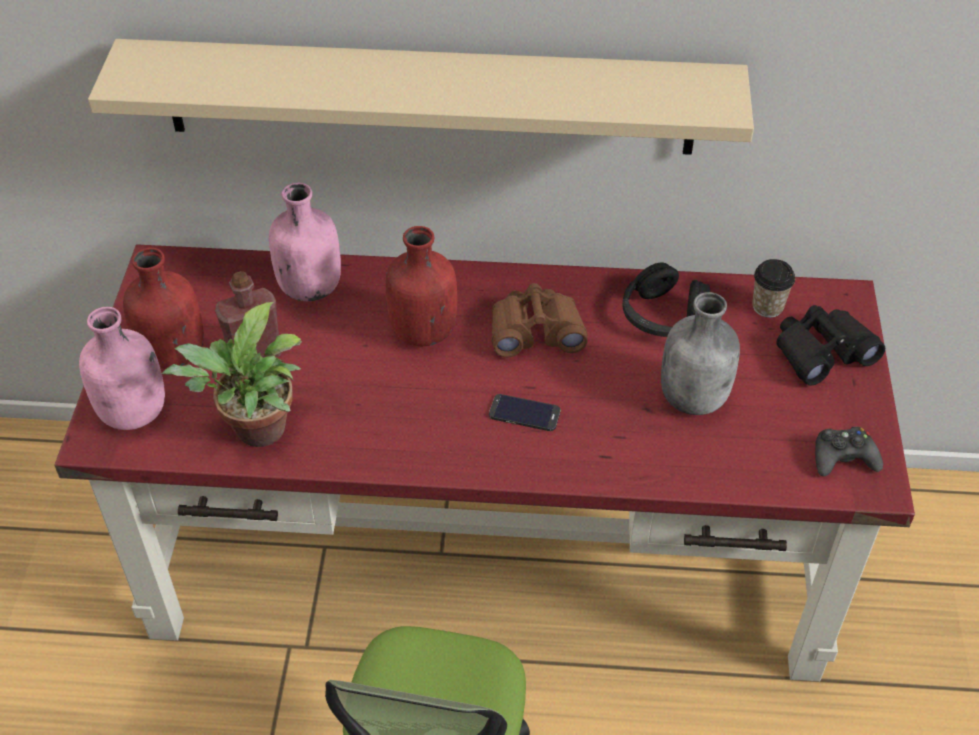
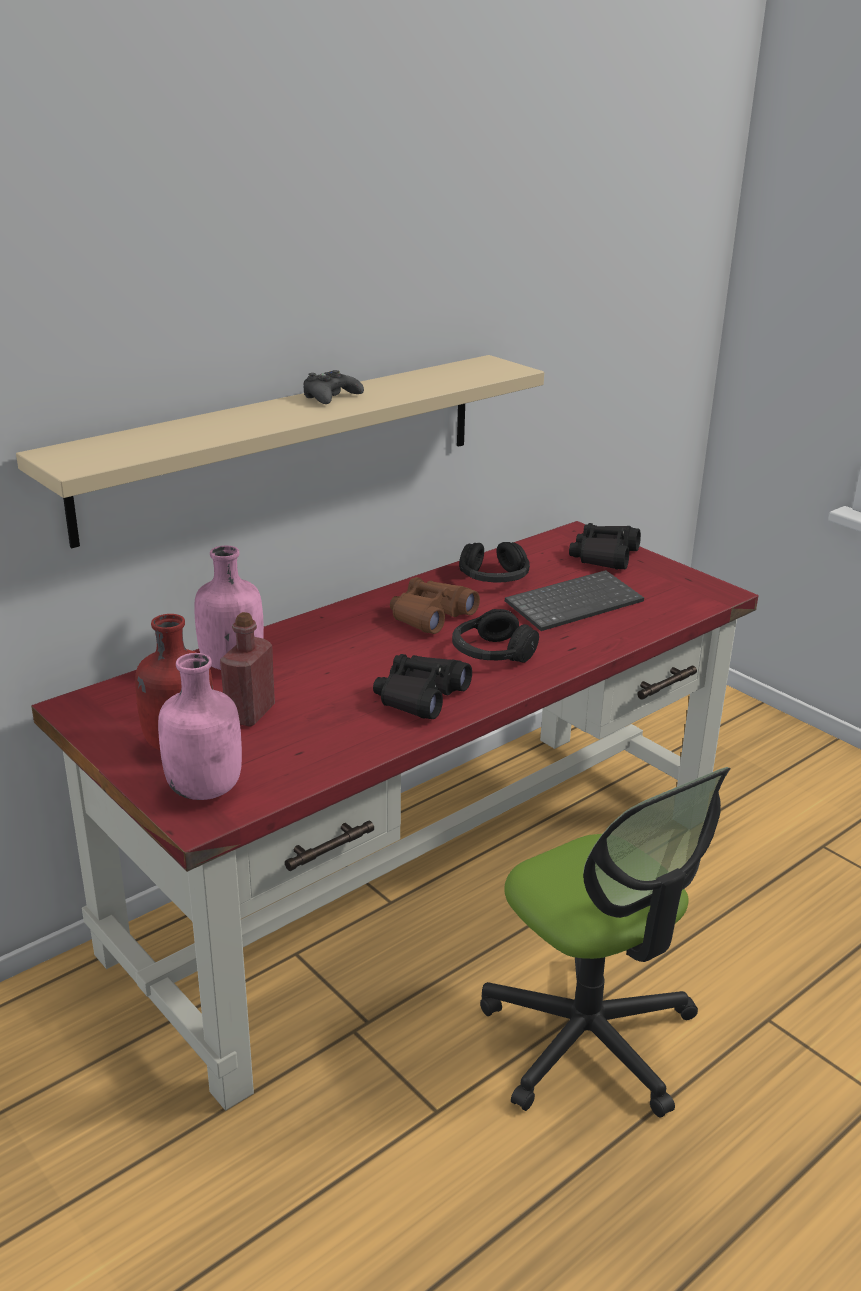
camera: 45 degrees left, 20 degrees down
potted plant [162,302,302,447] -> none
red bottle [386,226,457,346] -> none
phone [489,394,561,431] -> black headphones [452,609,539,662]
grey bottle [661,292,740,415] -> keyboard [505,570,644,631]
cup [752,259,795,318] -> none
black game controller [815,427,883,476] -> black game controller moved to [303,370,364,404]
none -> black binoculars [373,654,472,719]

